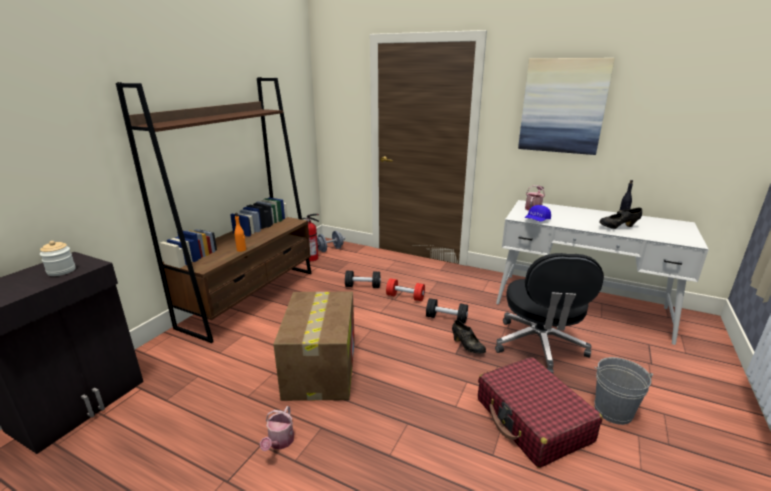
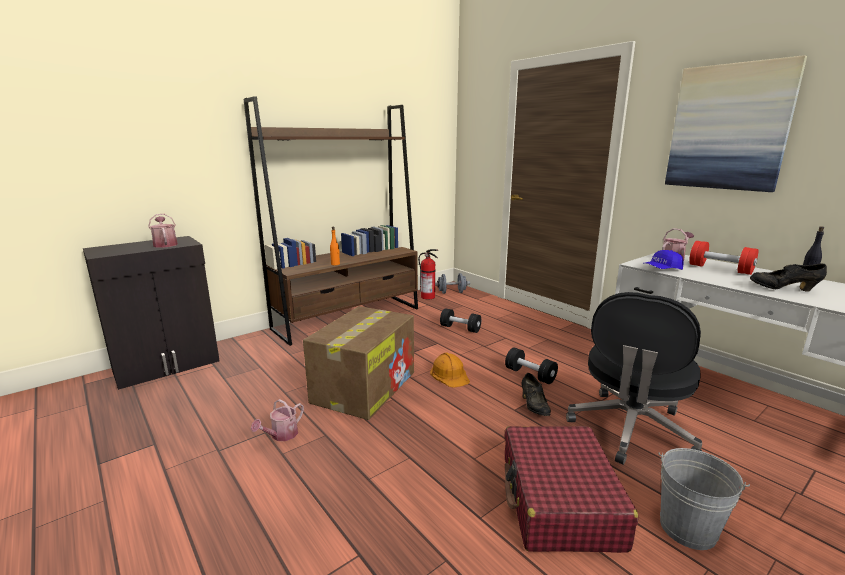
camera: 25 degrees right, 5 degrees down
jar [40,241,76,276] -> watering can [148,214,178,248]
red dumbbell [386,278,425,301] -> red dumbbell moved to [689,241,758,275]
none -> orange hard hat [430,352,470,388]

